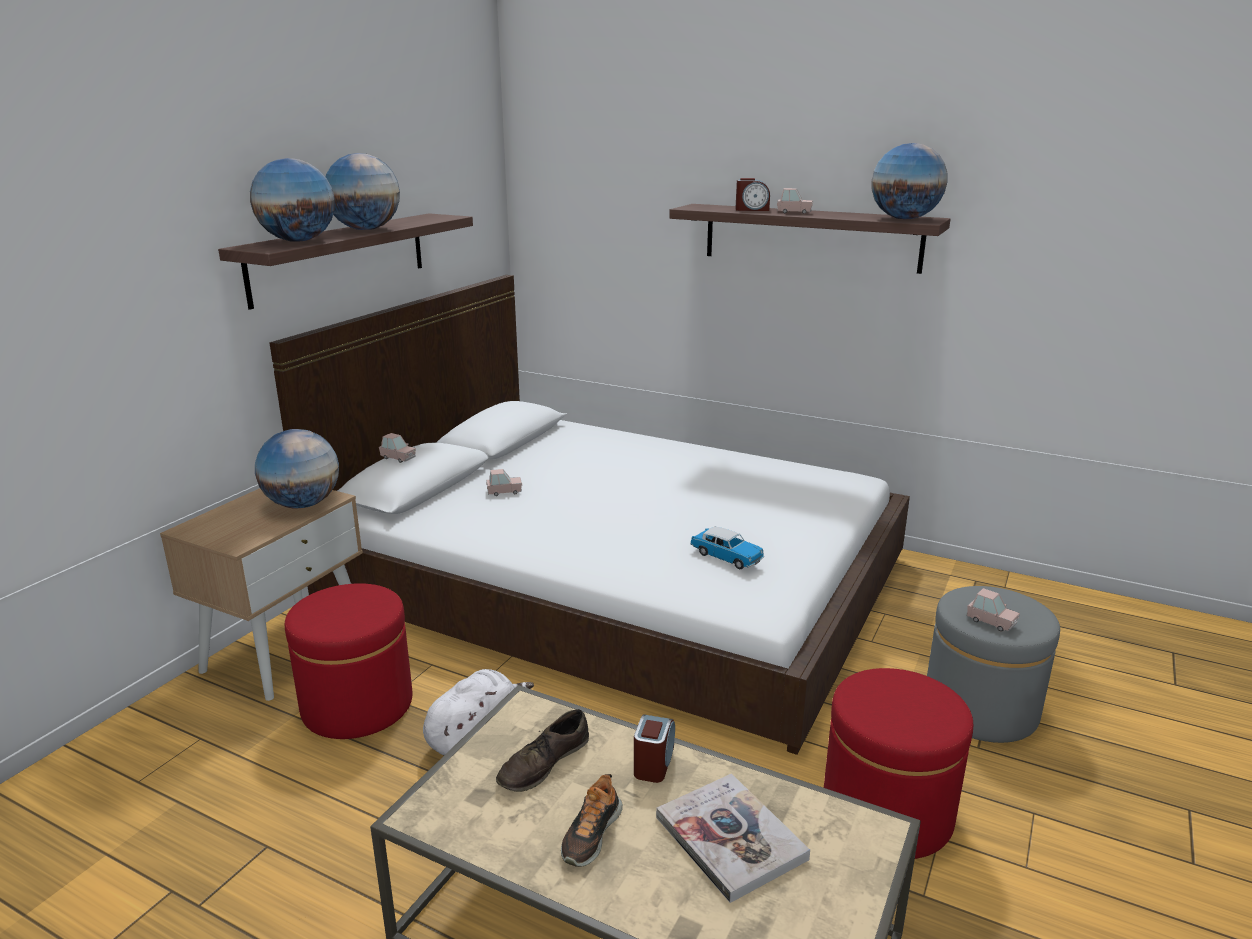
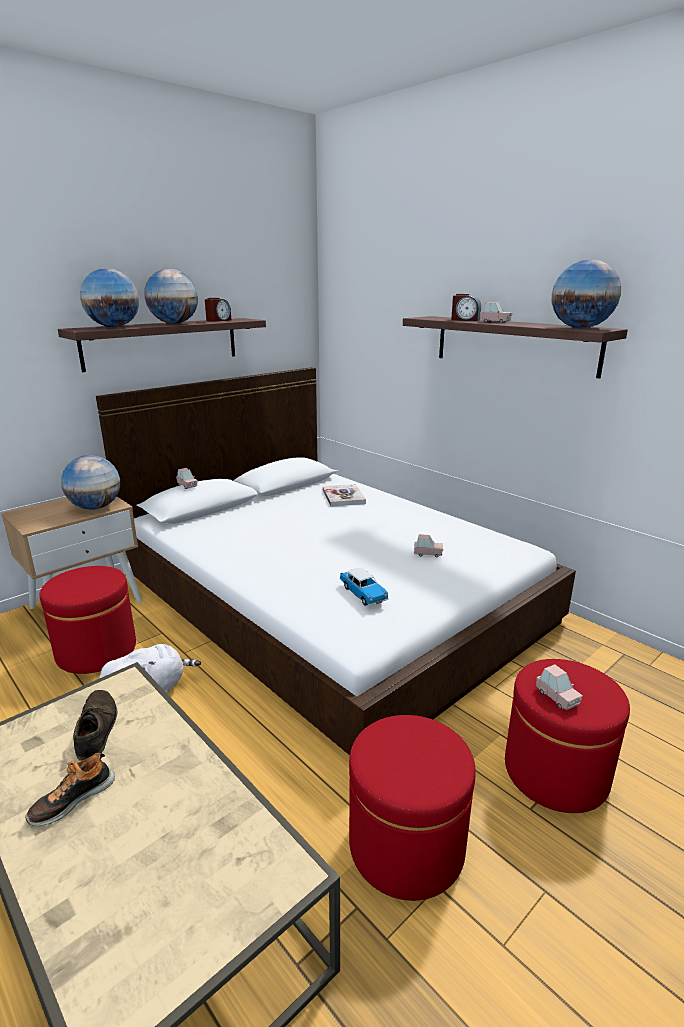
camera: 20 degrees right, 0 degrees up
pink toy car [486,469,522,496] -> pink toy car moved to [414,534,443,557]
brown shoe [496,709,589,792] -> brown shoe turned 105 degrees clockwise [73,690,117,761]
alarm clock [634,715,675,783] -> alarm clock moved to [205,298,231,322]
book [656,774,810,903] -> book moved to [323,484,366,507]
grey ottoman [927,586,1060,743] -> red ottoman [505,659,630,813]

